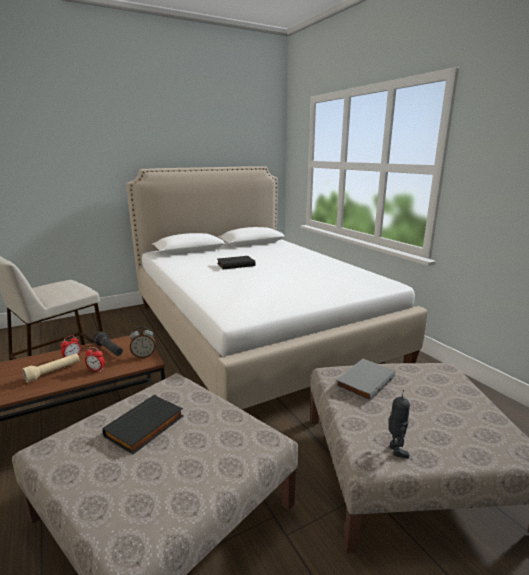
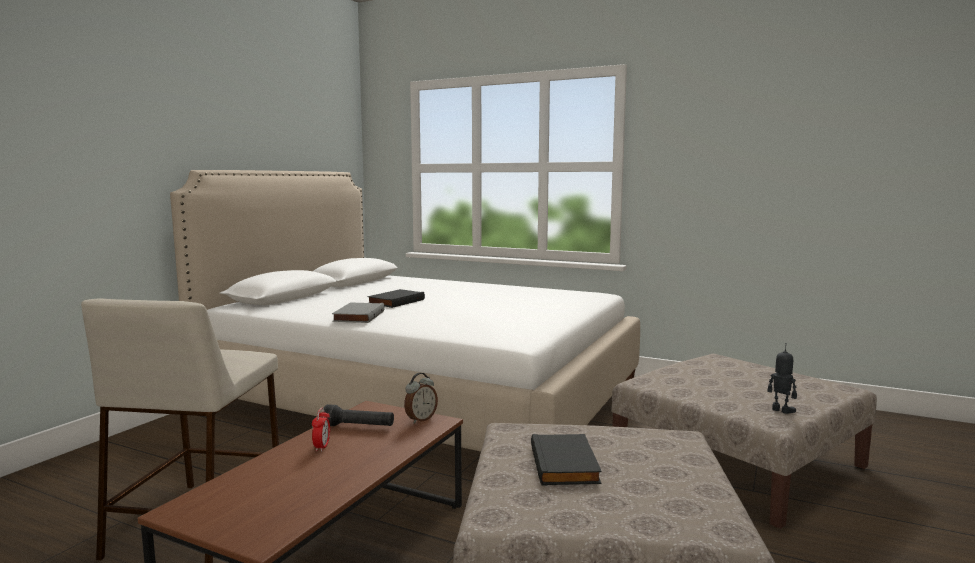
camera: 35 degrees left, 10 degrees down
beige flashlight [22,354,79,383] -> none
alarm clock [85,347,105,372] -> none
grey book [336,359,395,401] -> grey book moved to [332,302,385,323]

